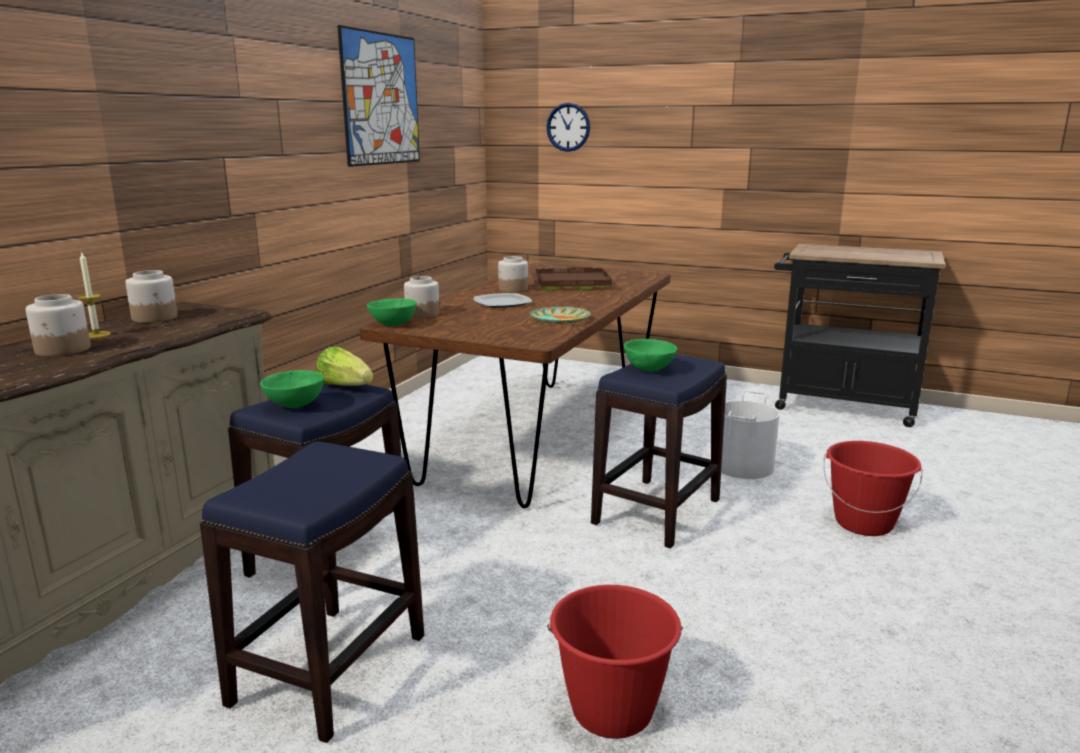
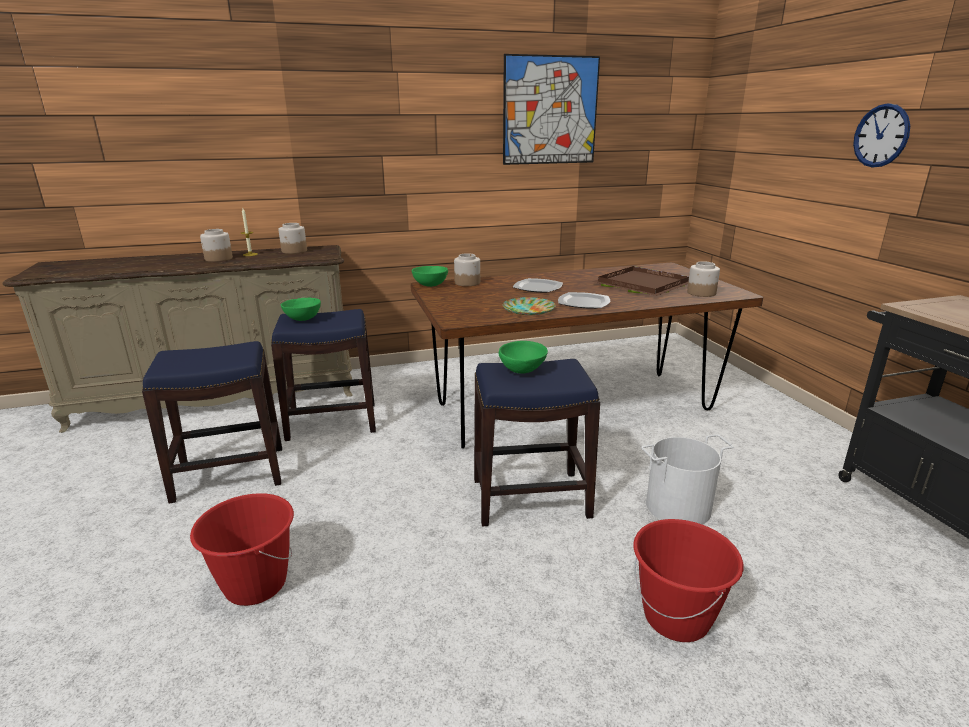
camera: 50 degrees right, 5 degrees up
lettuce [316,347,373,386] -> none
jar [498,256,528,292] -> jar moved to [687,262,720,297]
wall clock [546,103,590,152] -> wall clock moved to [853,103,910,167]
none -> plate [558,292,610,309]

